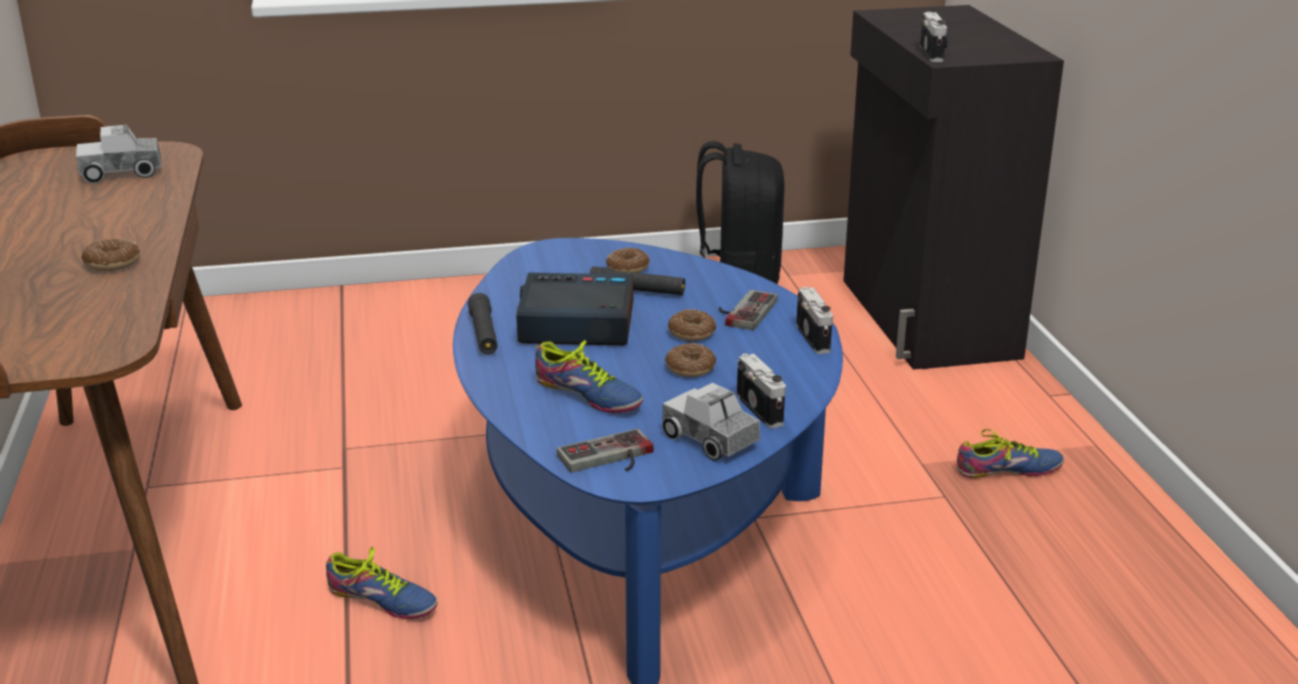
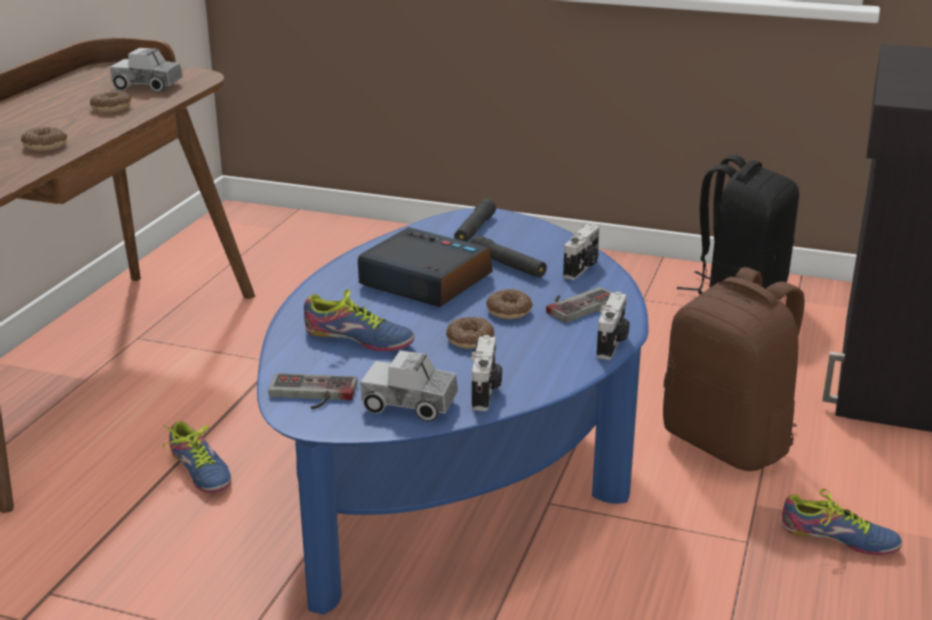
camera: 30 degrees right, 0 degrees up
black flashlight [468,293,498,354] -> black flashlight moved to [454,199,496,242]
shoe [535,340,643,413] -> shoe turned 45 degrees counterclockwise [304,289,414,351]
donut [606,247,650,273] -> donut moved to [90,91,131,112]
toy truck [662,383,760,461] -> toy truck turned 60 degrees counterclockwise [360,350,458,421]
camera [920,12,948,62] -> camera moved to [563,224,600,280]
none -> brown backpack [663,267,805,471]

